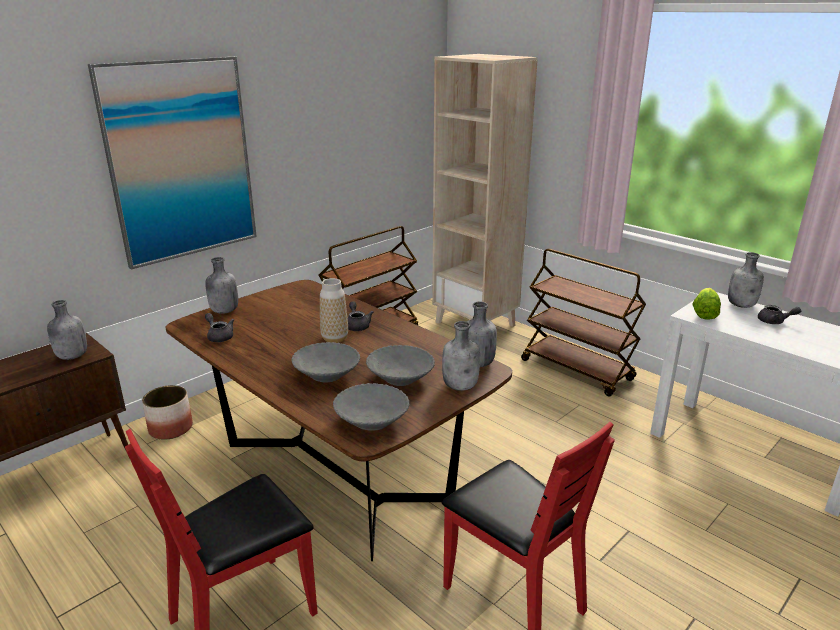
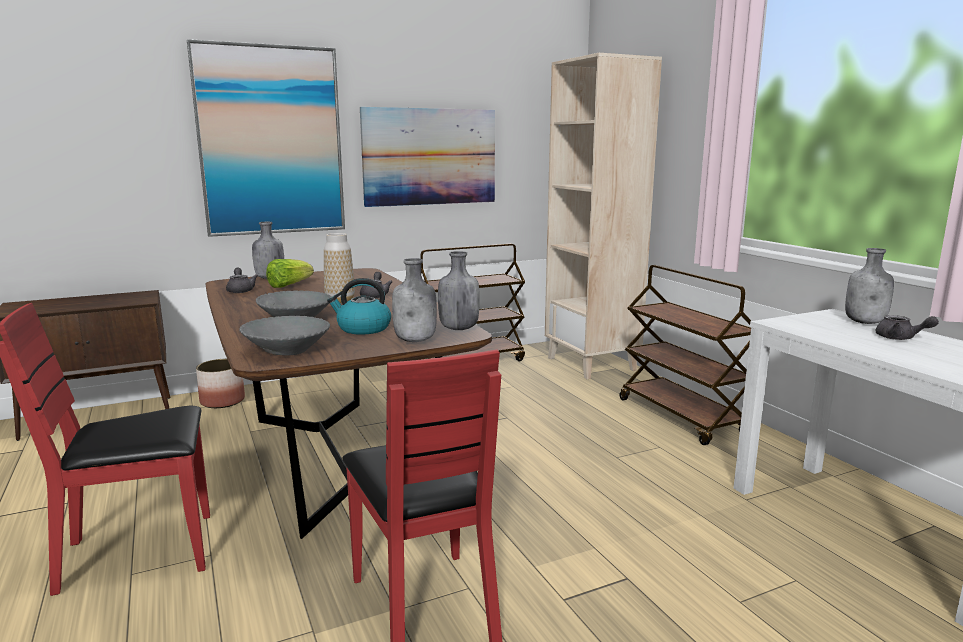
camera: 20 degrees right, 10 degrees down
grey bottle [47,300,87,360] -> none
grey bowl [366,345,435,386] -> kettle [327,278,391,335]
lettuce [692,288,721,319] -> lettuce moved to [266,259,314,288]
none -> picture [360,107,495,207]

